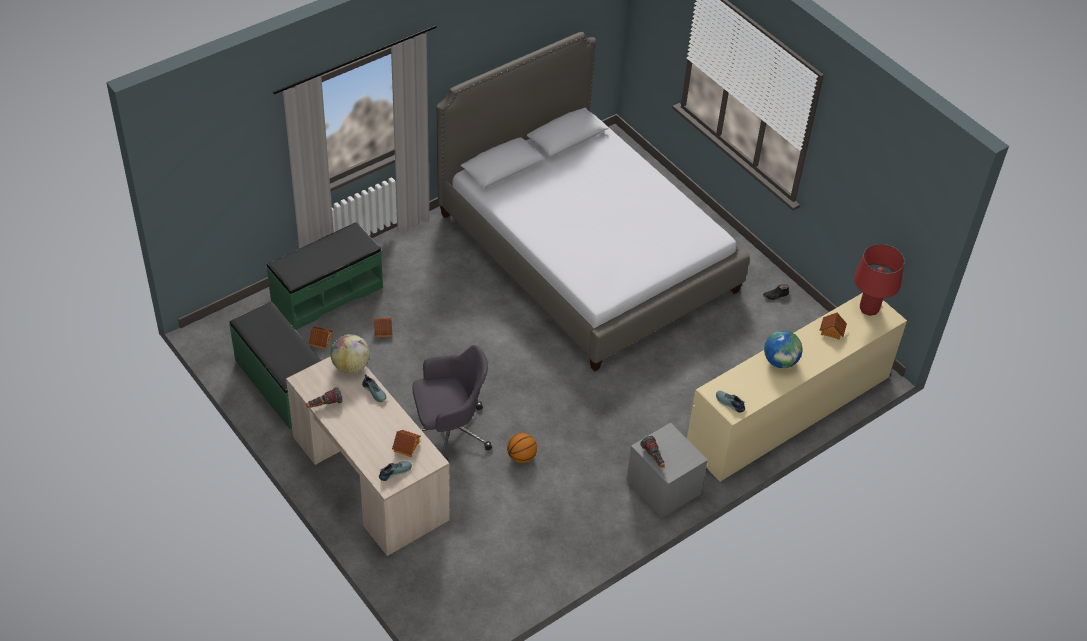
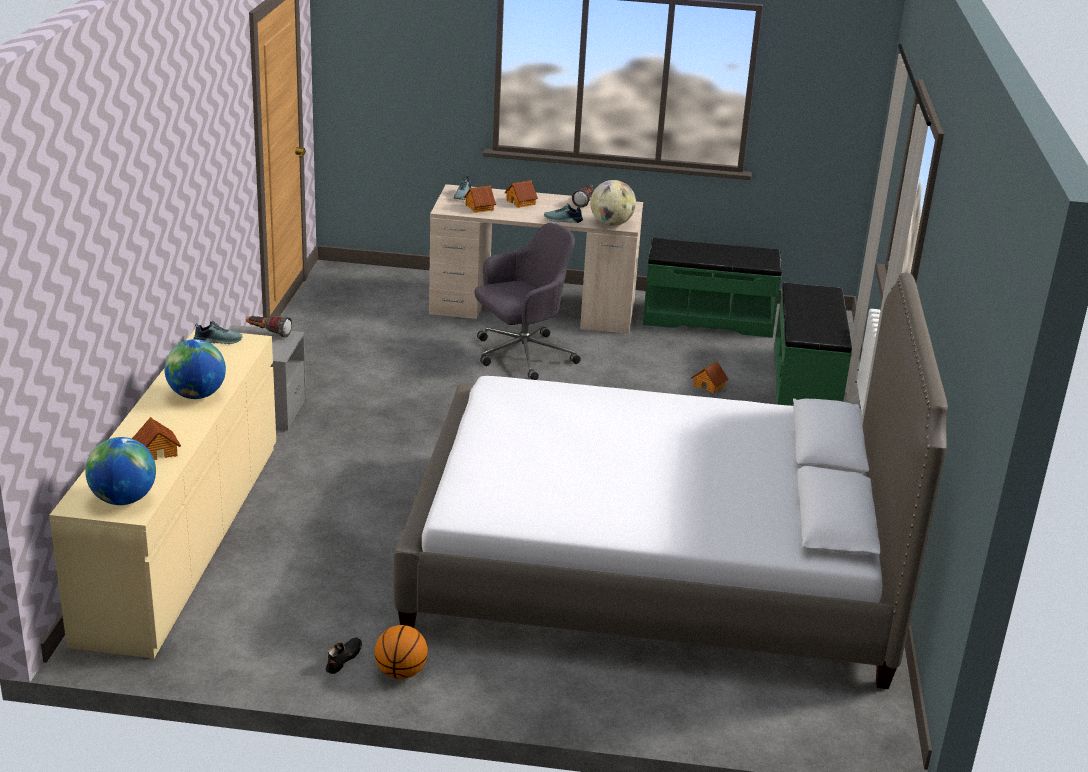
camera: 135 degrees right, 20 degrees down
toy house [309,327,333,349] -> toy house moved to [505,180,538,208]
grey office chair [412,345,492,462] -> grey office chair turned 150 degrees counterclockwise [475,223,581,380]
basketball [507,433,537,463] -> basketball moved to [375,625,428,679]
red table lamp [854,244,905,316] -> globe [85,437,156,505]

